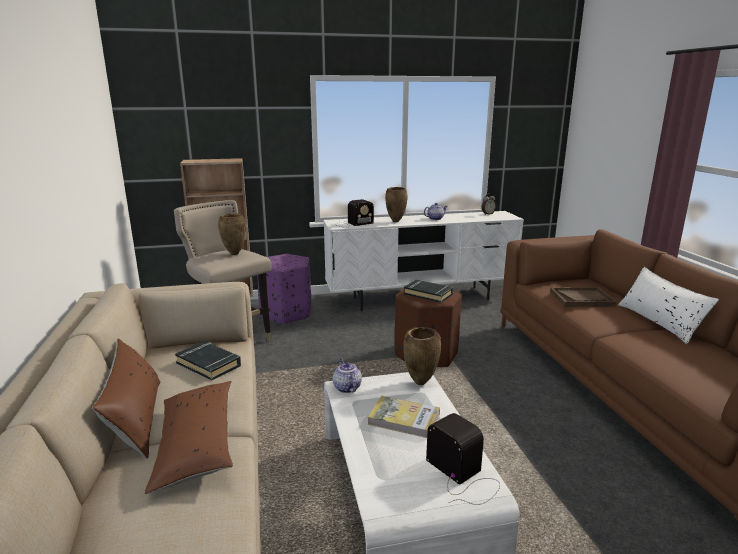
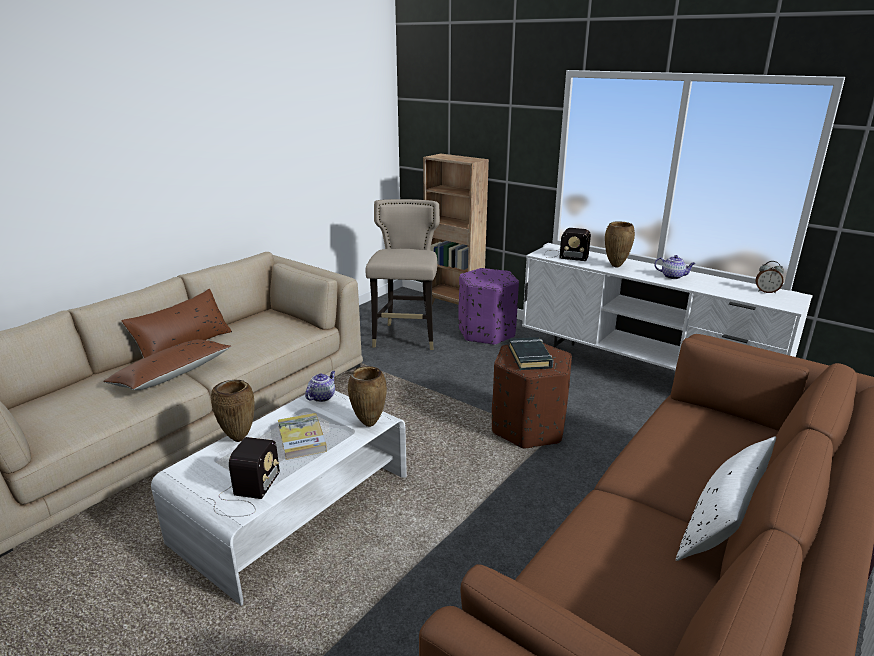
camera: 50 degrees right, 5 degrees up
black book [175,341,241,381] -> none
brown vase [218,213,246,255] -> brown vase moved to [211,379,255,442]
brown tray [550,287,617,307] -> none

